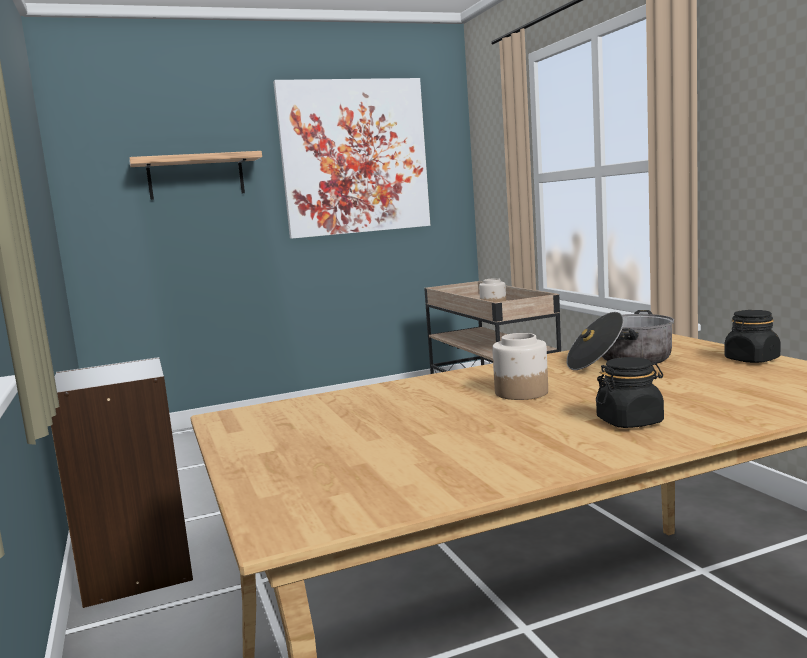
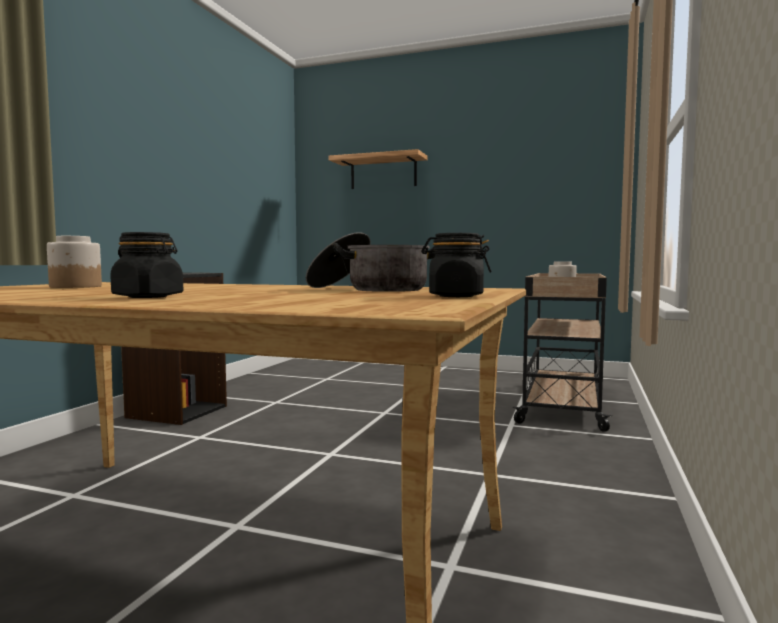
camera: 40 degrees right, 5 degrees down
picture [273,78,430,239] -> none
jar [492,333,548,400] -> jar moved to [47,236,102,288]

